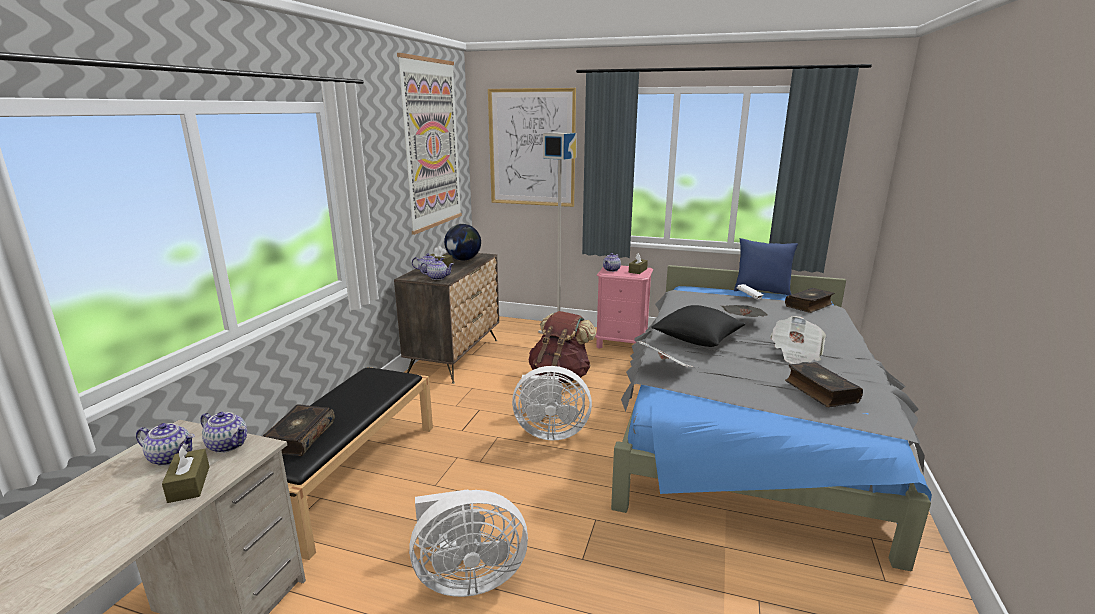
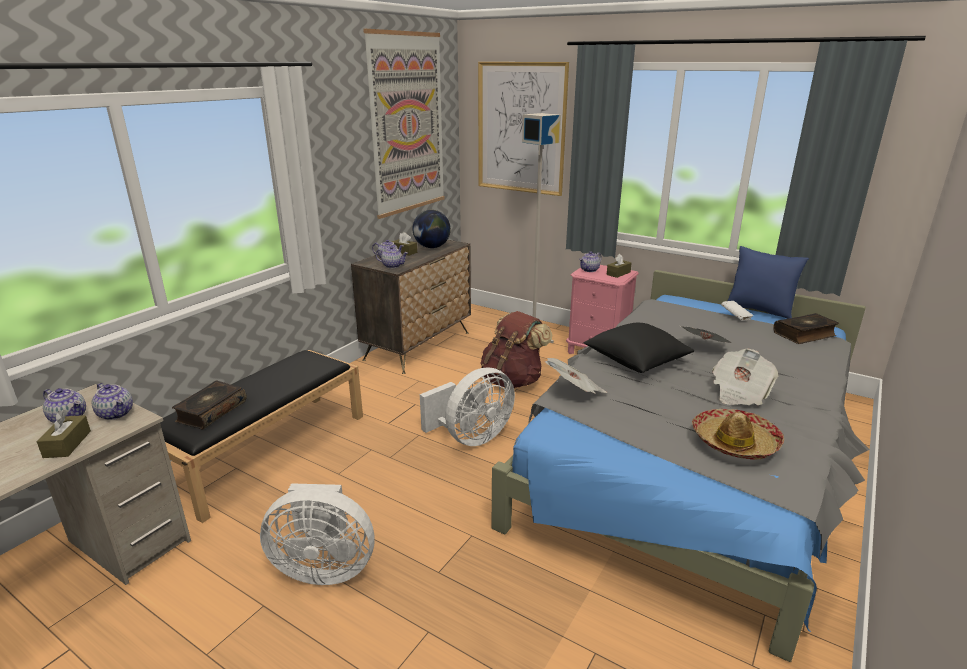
camera: 15 degrees right, 5 degrees up
white fan [512,366,592,440] -> white fan turned 60 degrees counterclockwise [420,368,515,446]
book [785,362,863,407] -> hat [692,409,784,460]

